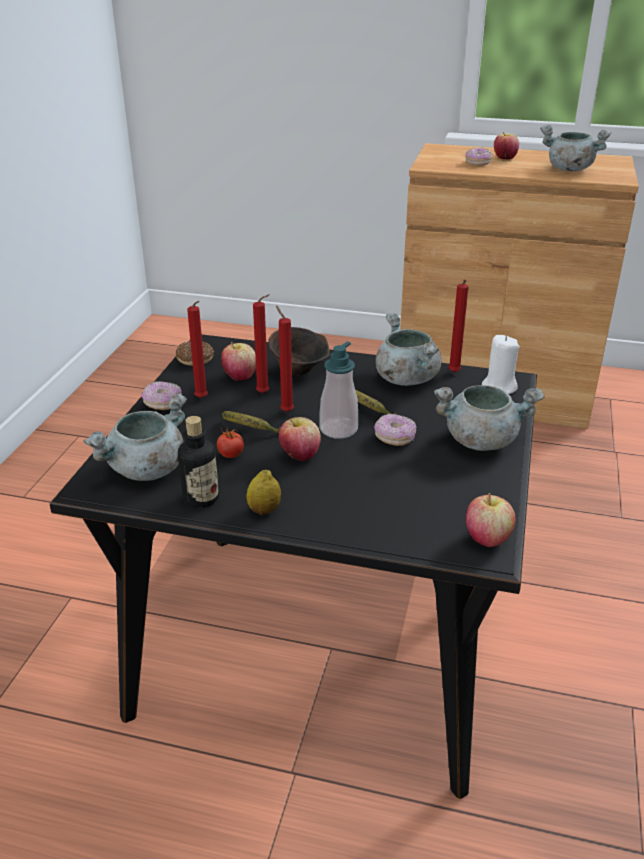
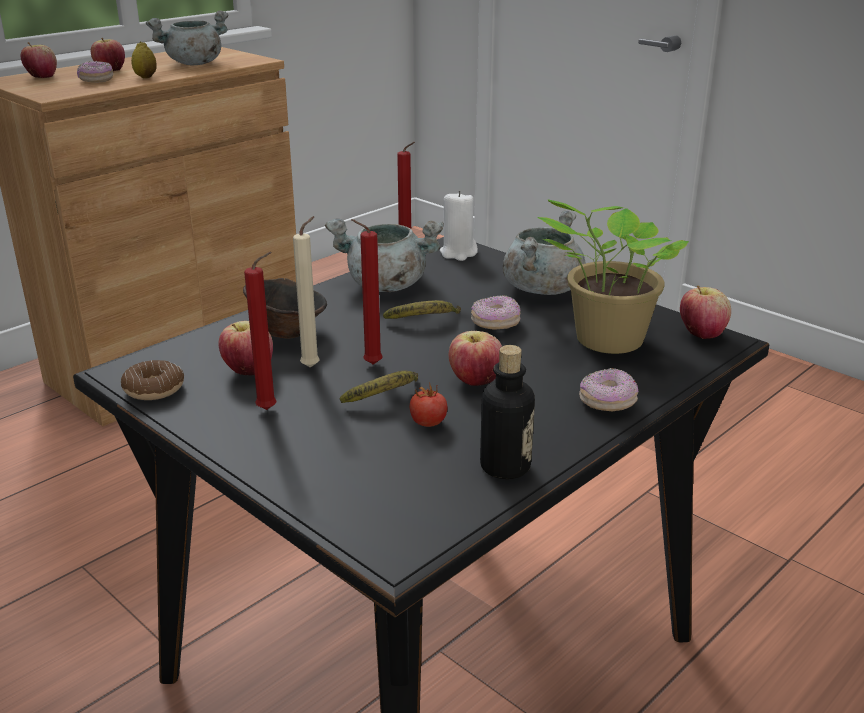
camera: 60 degrees left, 5 degrees down
grey cooking pot [83,393,187,481] -> none
donut [141,381,182,410] -> donut moved to [579,368,639,411]
lemon [247,470,281,515] -> lemon moved to [131,42,157,78]
red candle [253,294,270,393] -> beige candle [293,216,320,368]
soap dispenser [319,342,358,439] -> none
none -> apple [21,42,57,78]
none -> potted plant [537,199,689,354]

